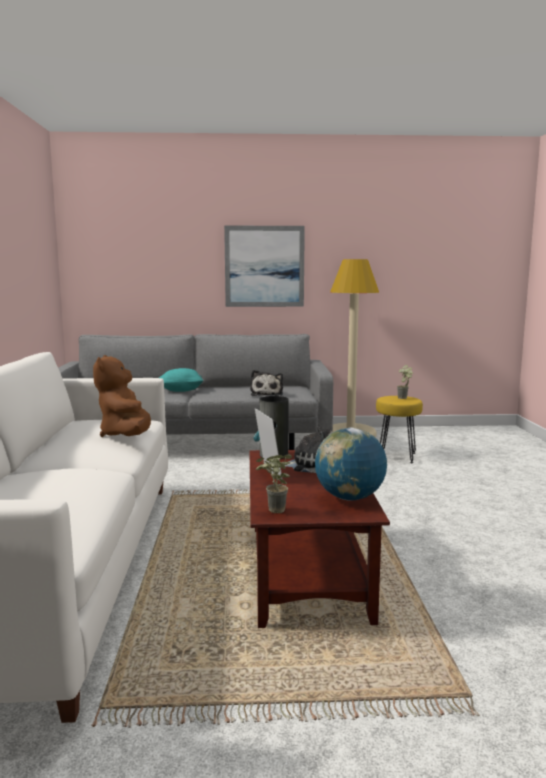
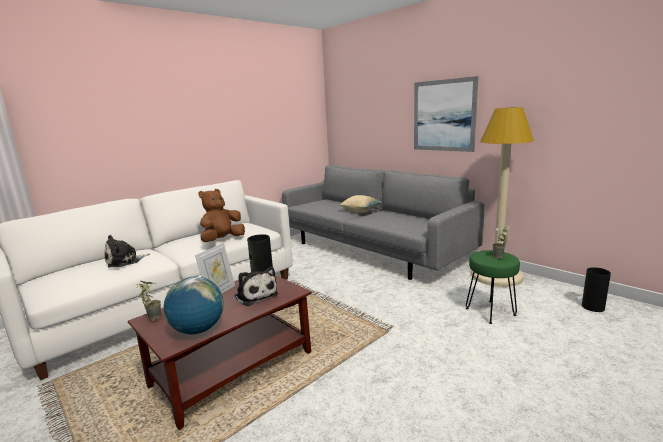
camera: 50 degrees right, 5 degrees up
turquoise pillow [159,368,204,392] -> beige pillow [340,195,381,213]
plush toy [250,370,283,396] -> plush toy moved to [104,235,150,268]
yellow stool [376,396,423,463] -> green stool [466,250,520,324]
none -> vase [582,267,611,312]

